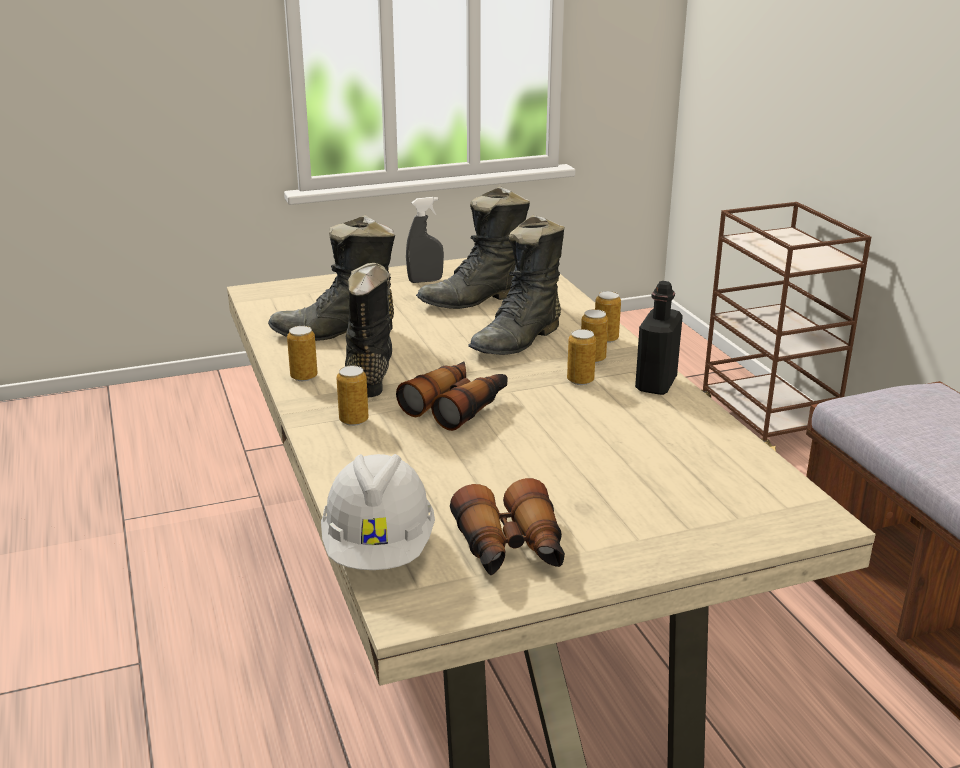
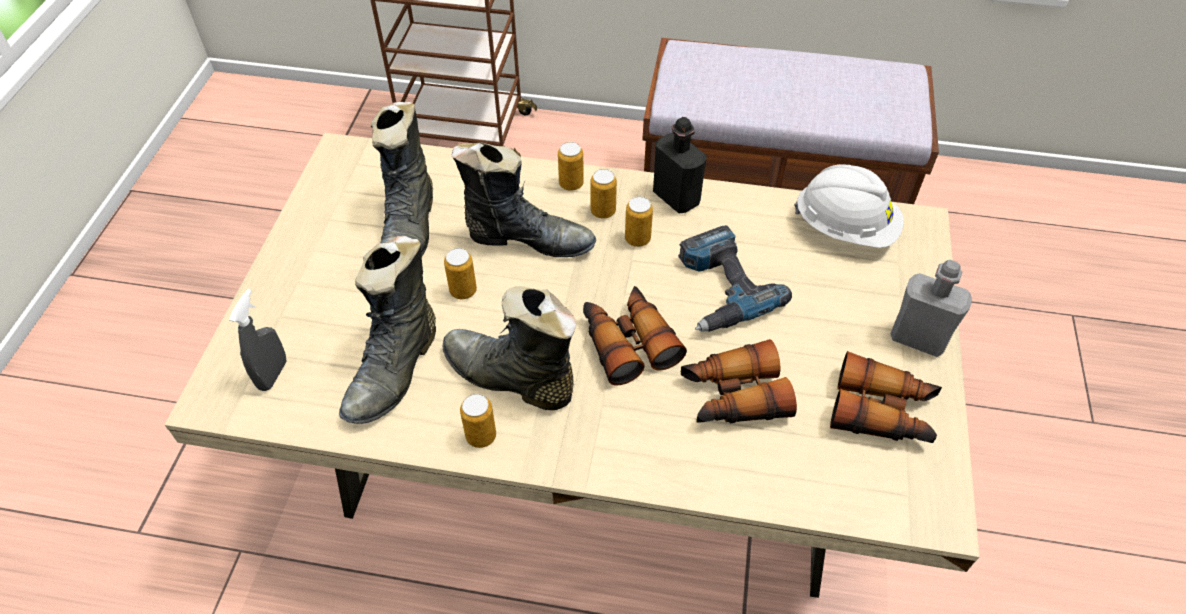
camera: 60 degrees left, 25 degrees up
white hard hat [321,454,435,570] -> white hard hat moved to [794,164,904,248]
can [337,366,369,426] -> can moved to [444,248,477,299]
grey spray bottle [406,197,444,283] -> grey spray bottle moved to [229,289,287,391]
black boot [468,214,565,355] -> black boot turned 60 degrees counterclockwise [451,142,596,257]
none -> power drill [678,225,792,332]
none -> binoculars [681,339,797,423]
none -> grey bottle [890,260,972,357]

